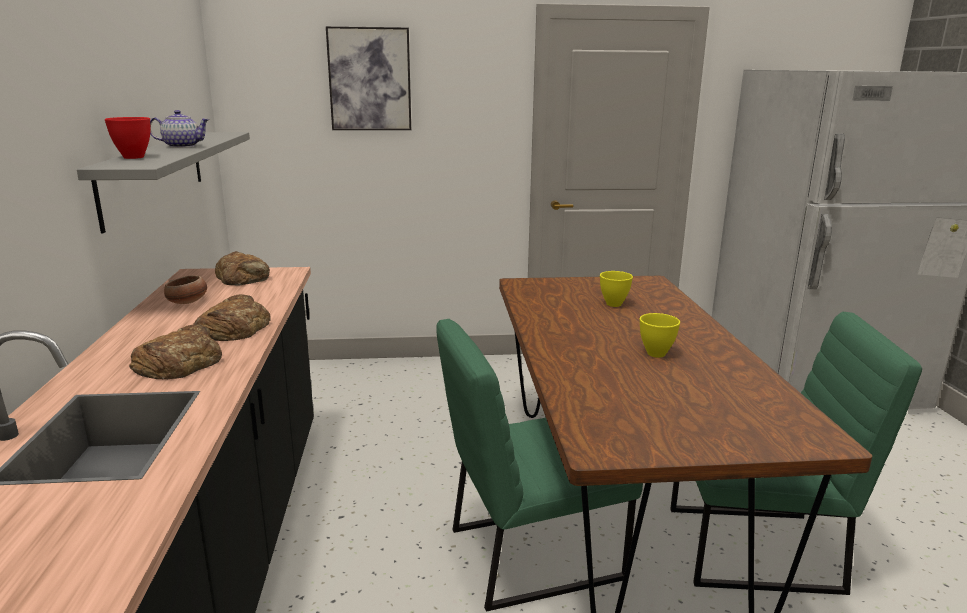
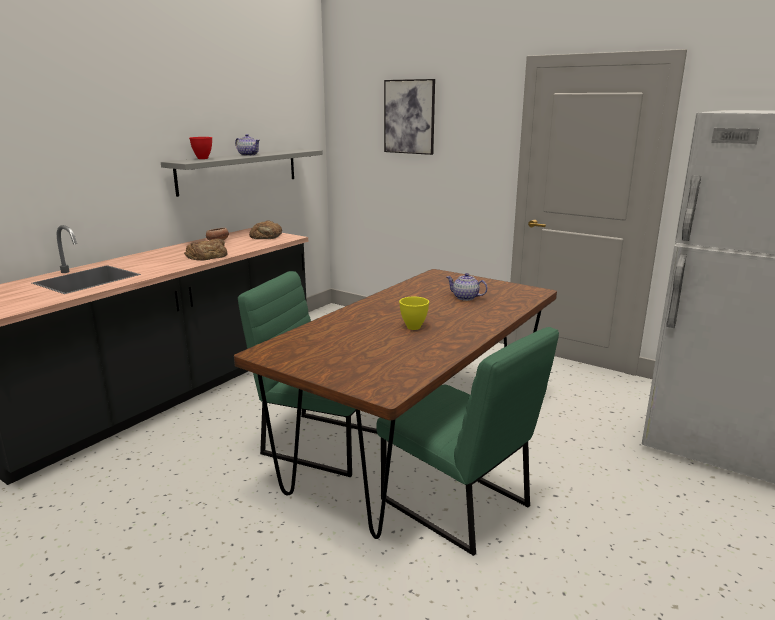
camera: 40 degrees right, 0 degrees up
bread [129,324,222,379] -> none
yellow bowl [600,271,633,307] -> teapot [447,273,488,301]

